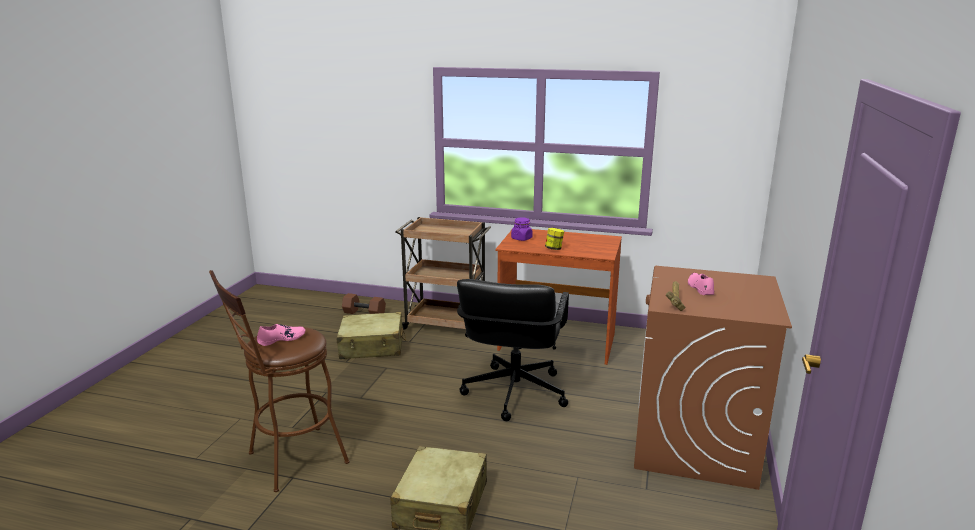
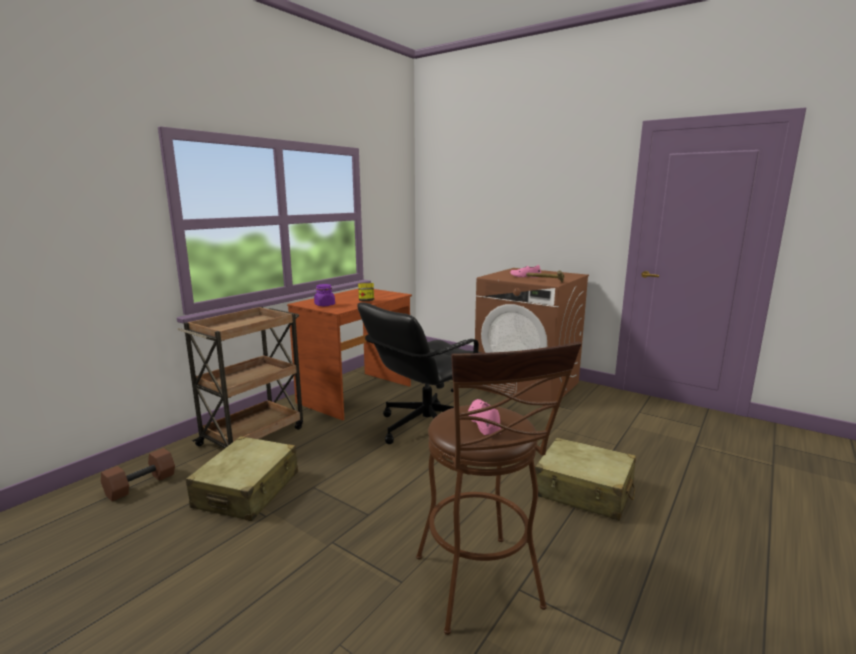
camera: 70 degrees left, 5 degrees down
black office chair [457,279,569,421] -> black office chair turned 105 degrees clockwise [357,302,481,444]

